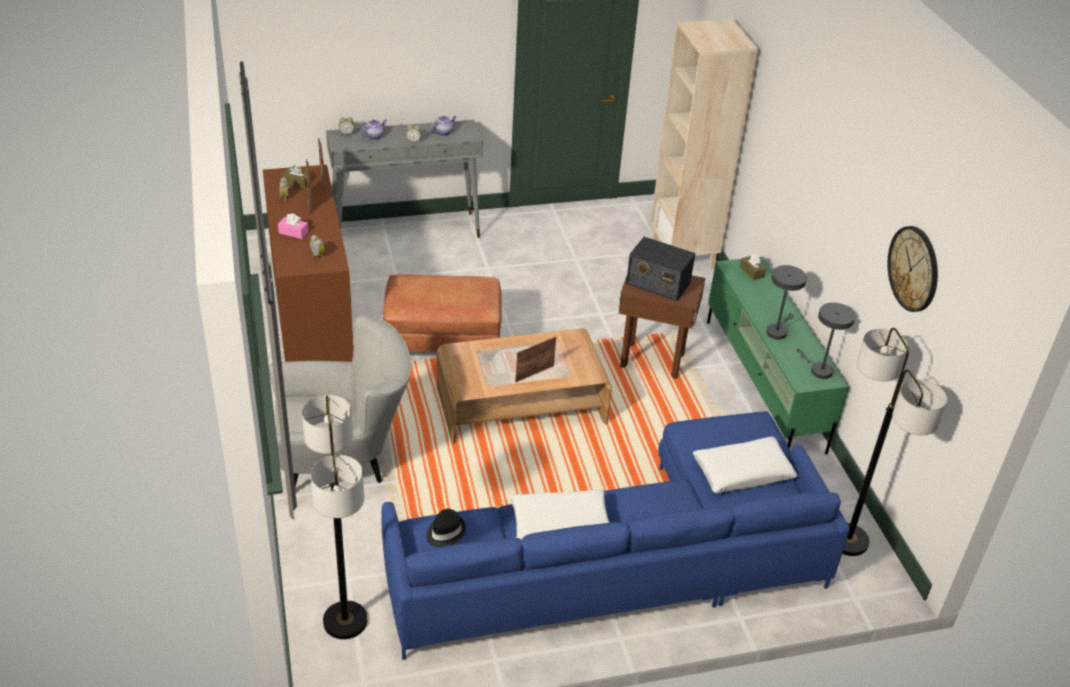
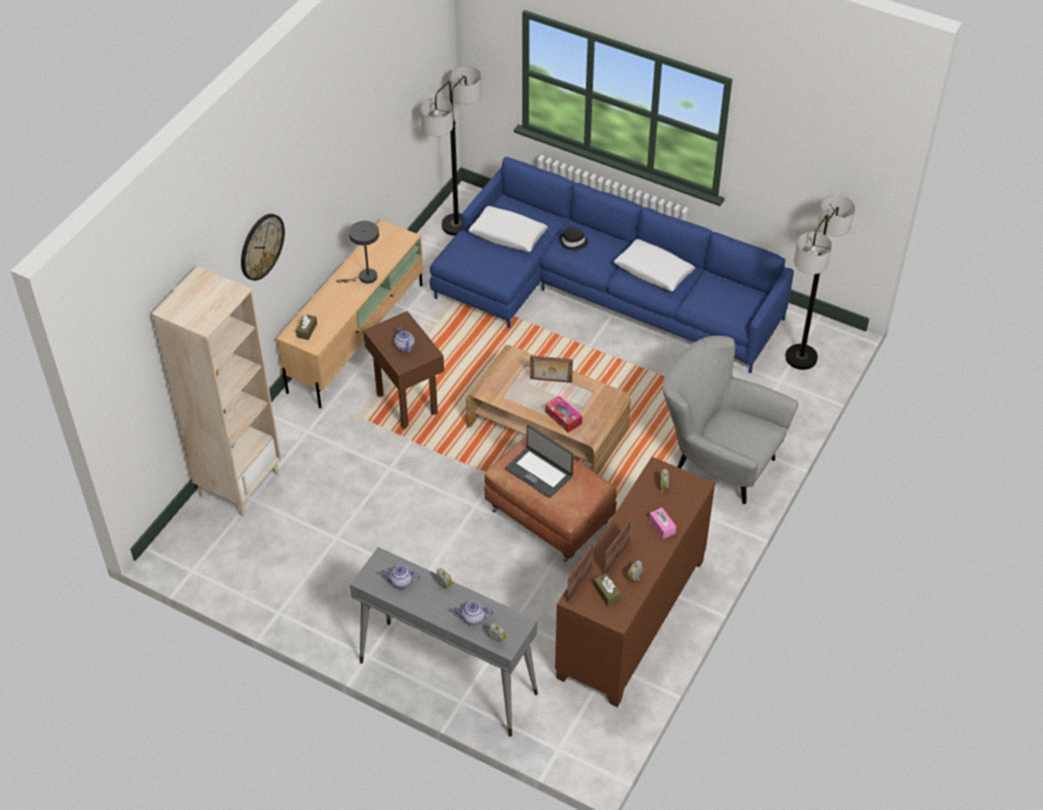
camera: 135 degrees left, 10 degrees up
black hat [426,509,466,547] -> black hat moved to [559,227,589,250]
radio [626,237,695,301] -> teapot [394,326,415,353]
green tv stand [707,257,849,454] -> beige tv stand [276,220,423,408]
grey table lamp [797,303,855,379] -> none
wall clock [888,226,938,312] -> wall clock moved to [241,214,285,281]
none -> laptop [505,425,574,498]
none -> tissue box [545,396,582,433]

